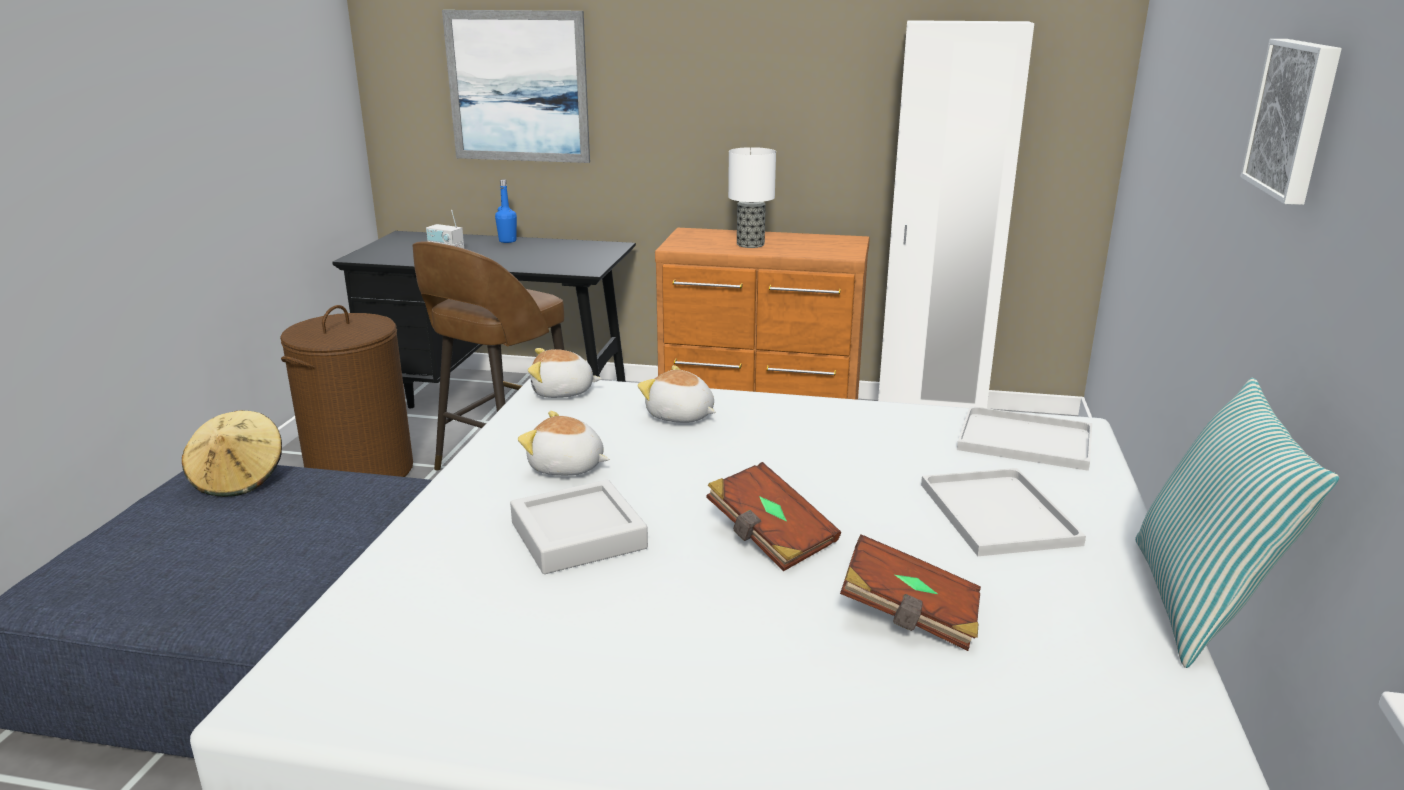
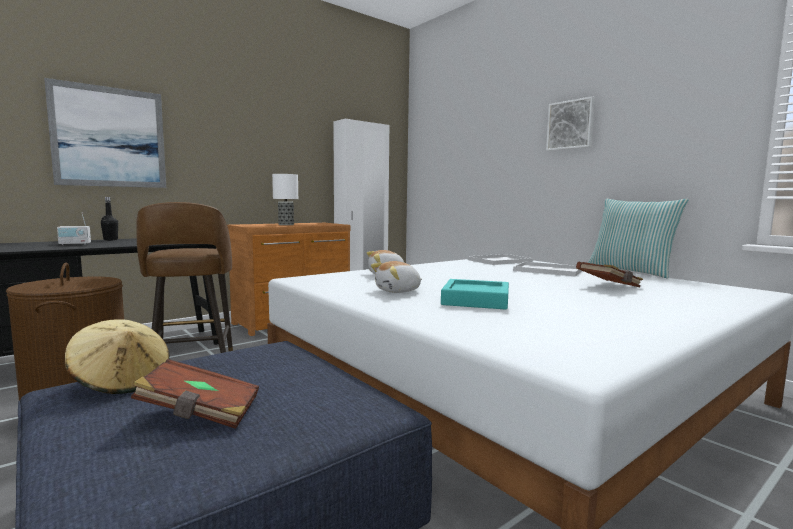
camera: 50 degrees left, 15 degrees down
blue bottle [495,179,517,243] -> black bottle [101,197,118,241]
grey tray [510,480,648,574] -> turquoise tray [441,279,509,310]
plush toy [528,348,602,398] -> none
brown book [706,462,841,571] -> brown book moved to [131,359,259,429]

